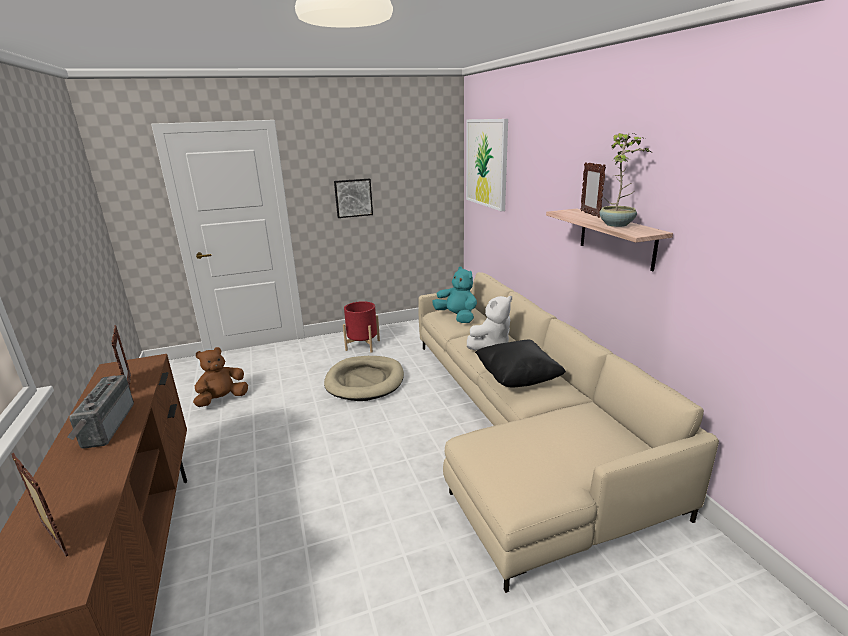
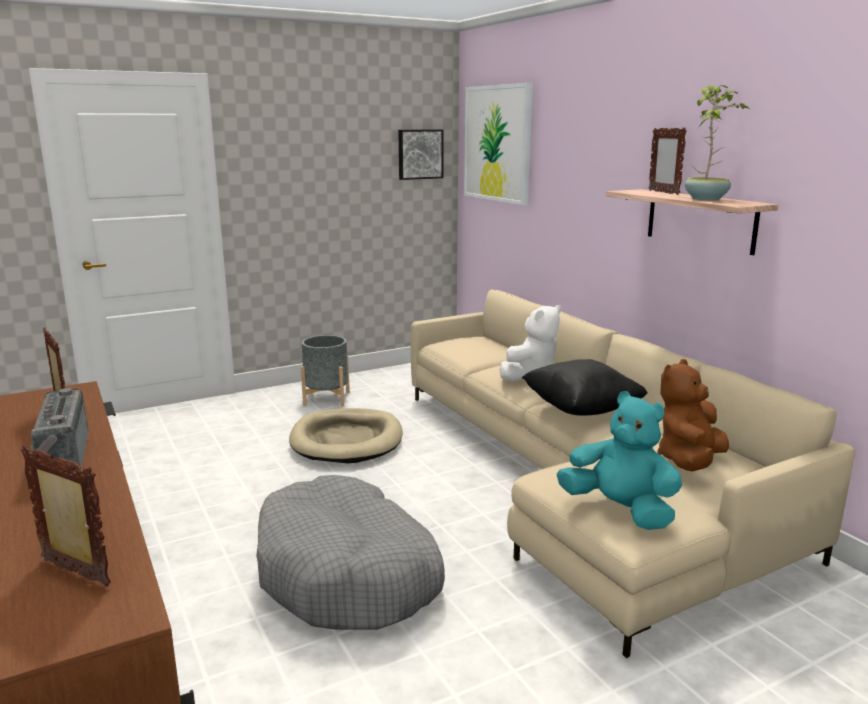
camera: 10 degrees left, 5 degrees down
brown plush toy [193,347,248,407] -> brown plush toy moved to [657,359,729,472]
picture [334,178,373,218] -> picture moved to [398,130,444,180]
red planter [343,301,380,352] -> grey planter [301,335,350,407]
turquoise plush toy [432,267,477,323] -> turquoise plush toy moved to [557,391,682,530]
none -> grey dog bed [256,475,445,630]

